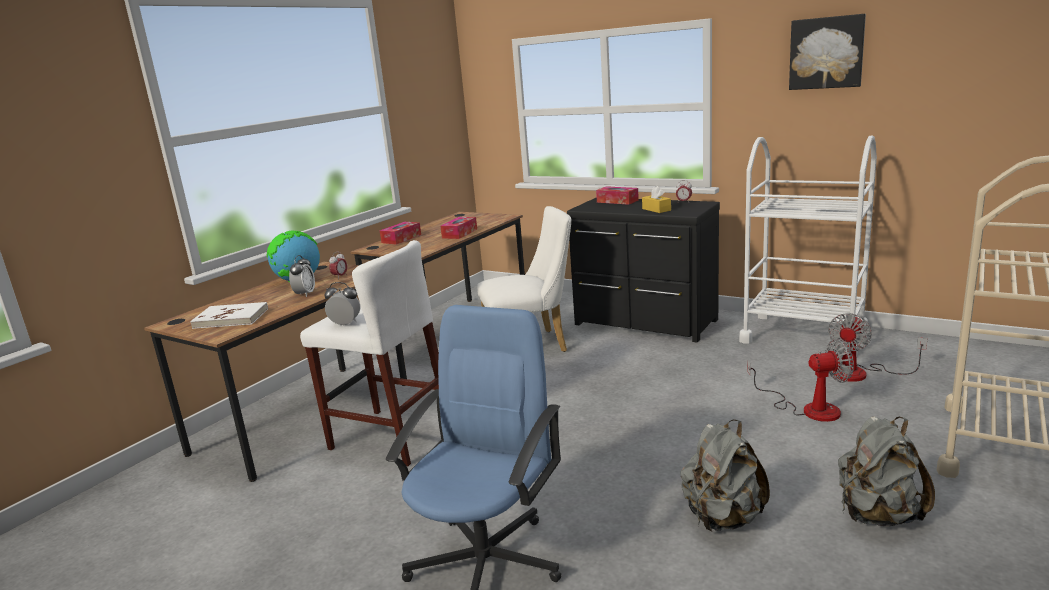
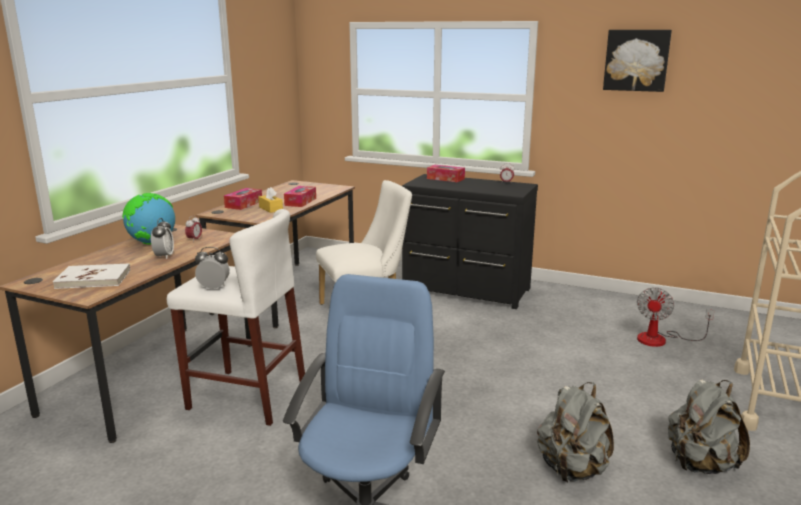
camera: 10 degrees left, 0 degrees up
yellow tissue box [642,186,671,213] -> yellow tissue box moved to [258,187,283,213]
white cart [739,136,877,357] -> none
fan [747,339,854,422] -> none

